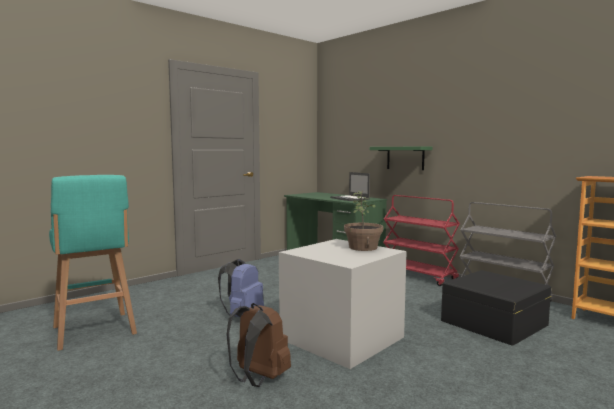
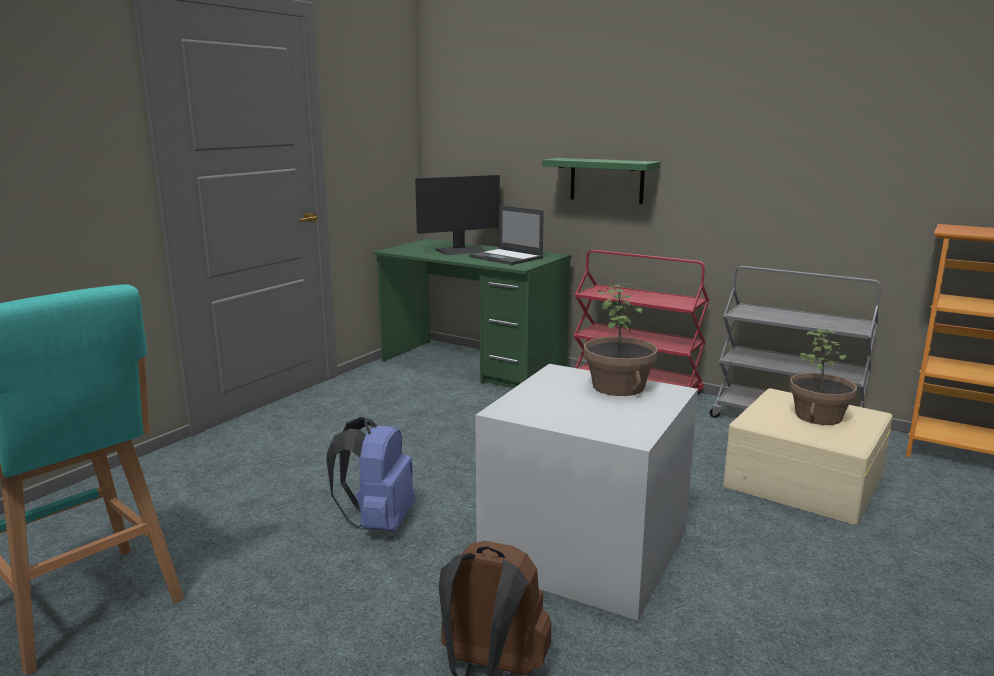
camera: 15 degrees left, 10 degrees up
black storage box [441,270,551,346] -> beige storage box [723,388,893,525]
none -> monitor [415,175,500,255]
none -> potted plant [789,328,857,425]

